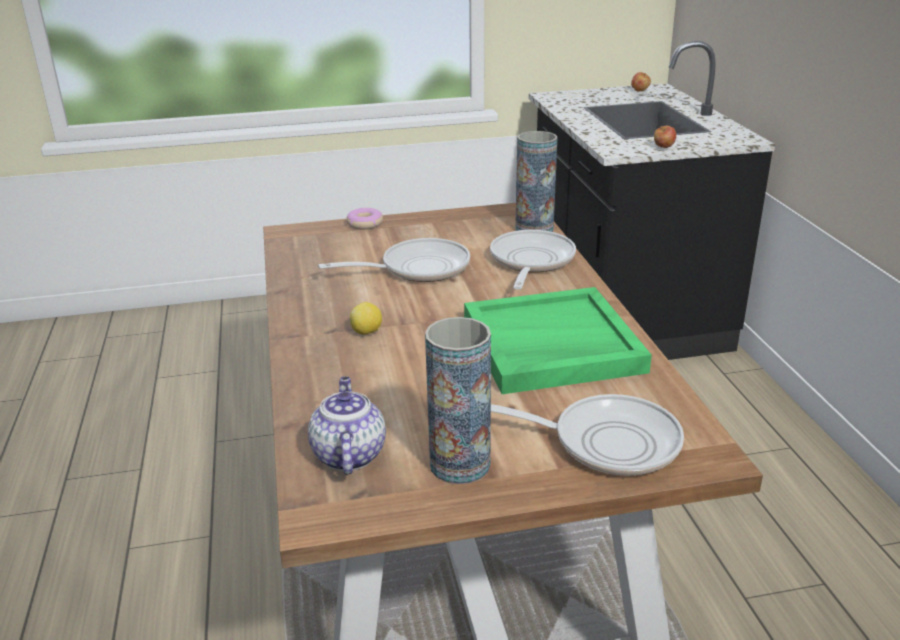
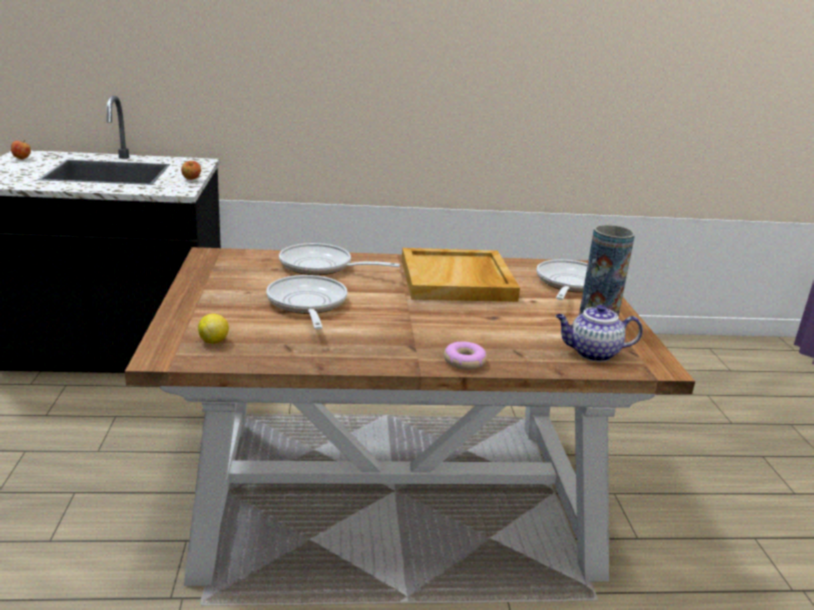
camera: 85 degrees left, 5 degrees down
donut [347,208,383,229] -> donut moved to [444,341,487,370]
lemon [350,302,382,335] -> lemon moved to [198,314,229,344]
green tray [464,287,652,394] -> beige tray [402,248,520,302]
vase [515,131,558,232] -> none

